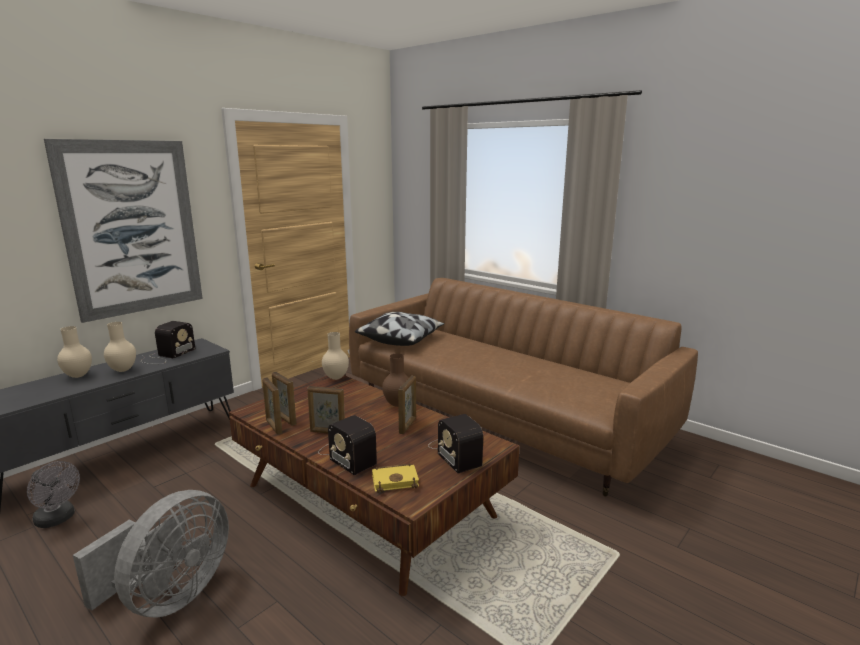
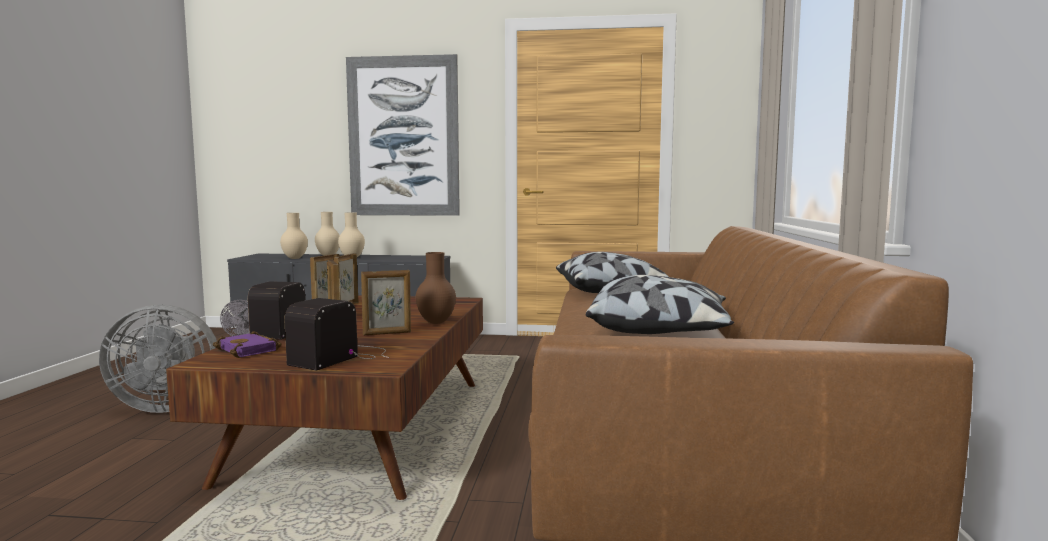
camera: 55 degrees right, 10 degrees down
radio [142,321,195,364] -> none
beige vase [322,332,349,380] -> beige vase moved to [280,213,308,259]
yellow book [372,463,419,493] -> purple book [213,331,282,358]
none -> pillow [586,275,734,334]

